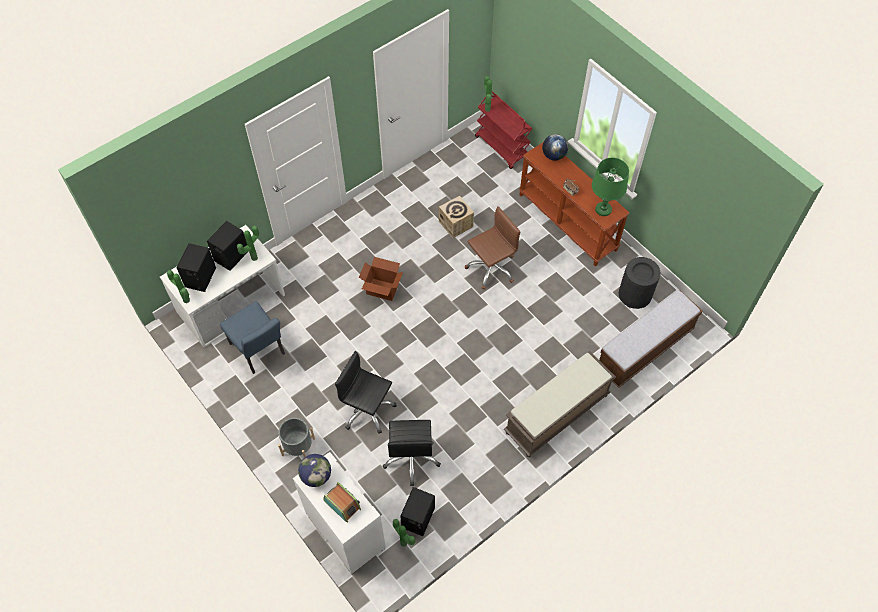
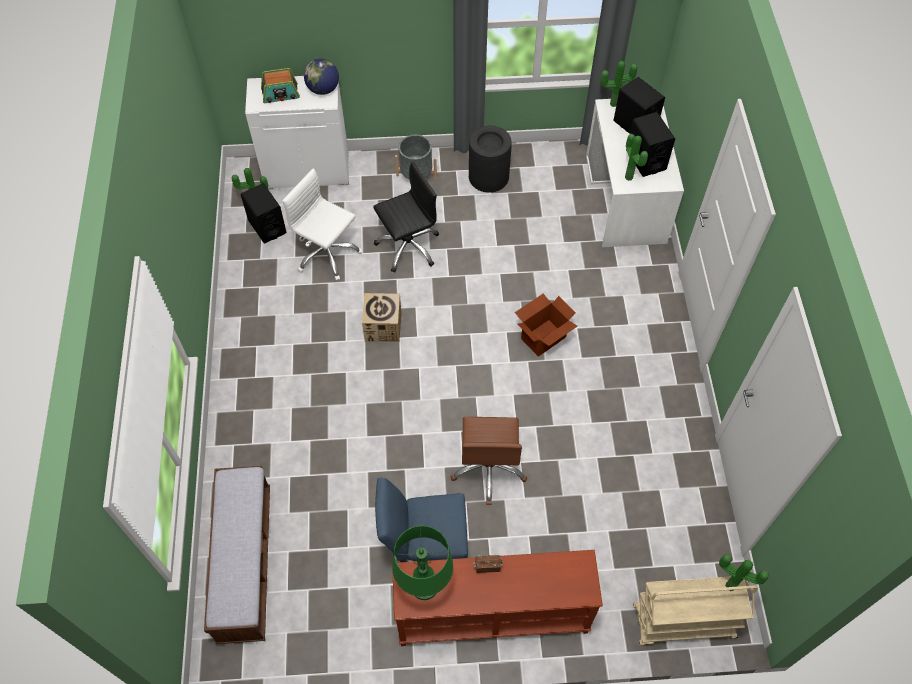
camera: 125 degrees right, 0 degrees up
blue chair [220,301,285,374] -> blue chair moved to [375,478,468,562]
black office chair [383,420,441,486] -> white office chair [282,168,362,280]
cardboard box [439,196,474,238] -> cardboard box moved to [362,293,402,342]
red cart [475,91,532,169] -> beige cart [633,576,758,646]
brown bench [504,351,616,457] -> none
globe [542,134,568,160] -> none
black trash can [619,257,660,309] -> black trash can moved to [469,125,511,193]

